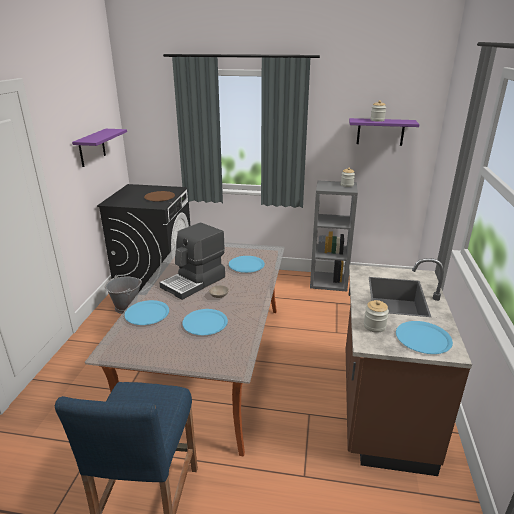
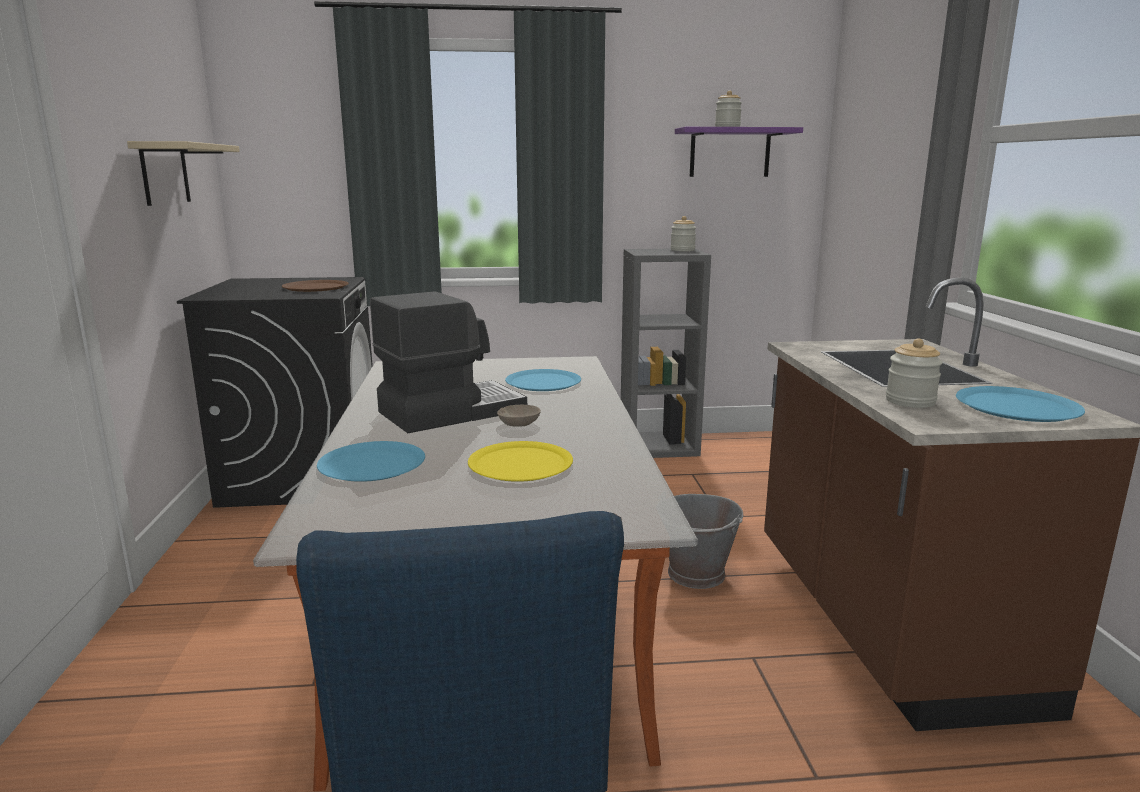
camera: 15 degrees left, 10 degrees down
purple shelf [72,129,127,167] -> beige shelf [127,141,240,206]
grey bucket [105,275,142,314] -> grey bucket moved to [668,494,743,589]
coffee machine [159,222,225,300] -> coffee machine turned 150 degrees counterclockwise [370,291,527,433]
blue plate [182,309,228,335] -> yellow plate [468,441,573,482]

